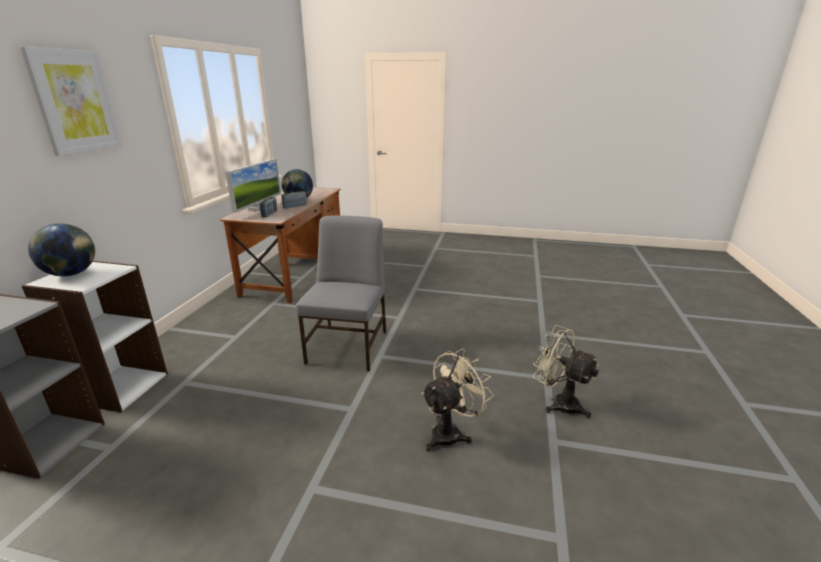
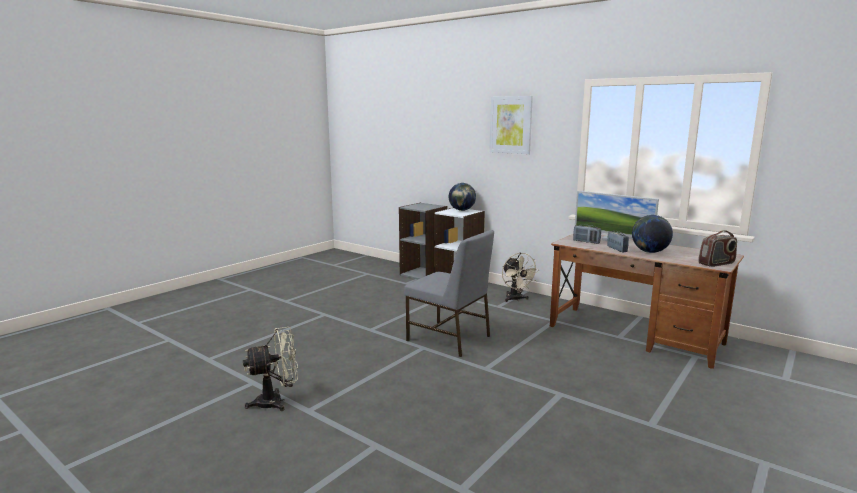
camera: 115 degrees right, 10 degrees down
beige fan [421,348,494,451] -> beige fan moved to [502,252,540,302]
none -> radio [698,230,737,267]

